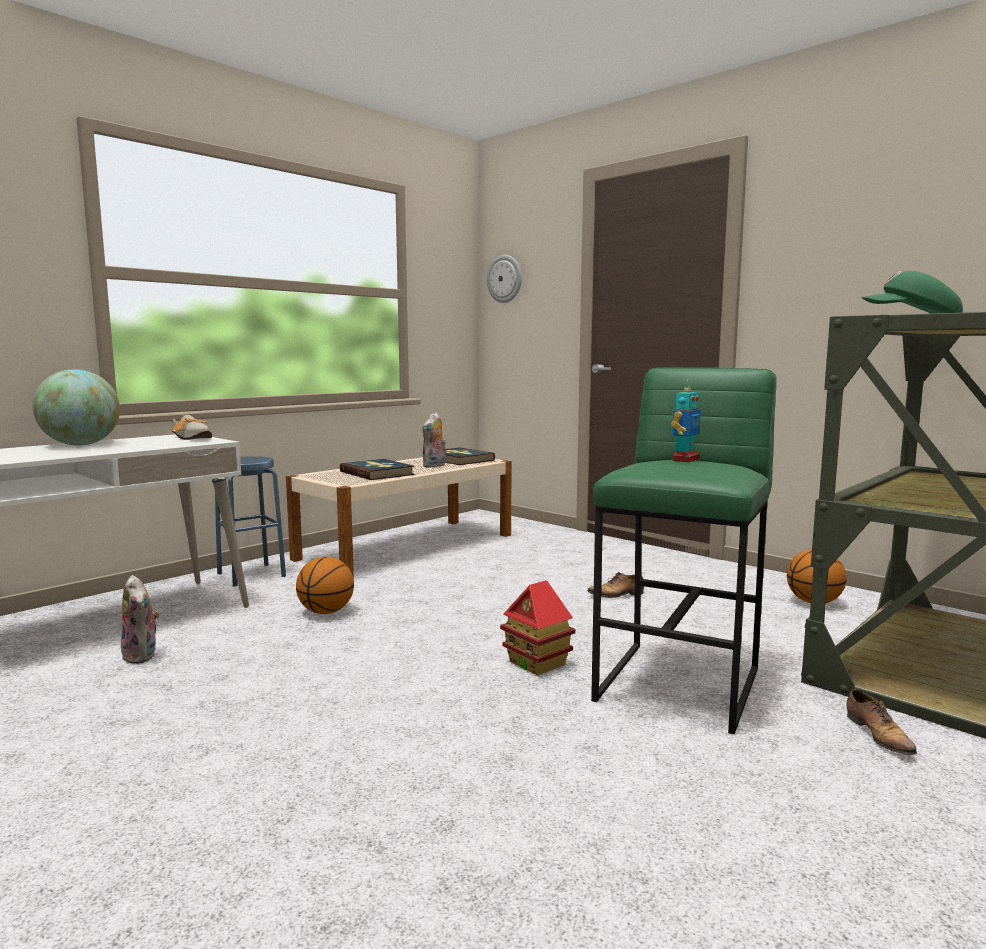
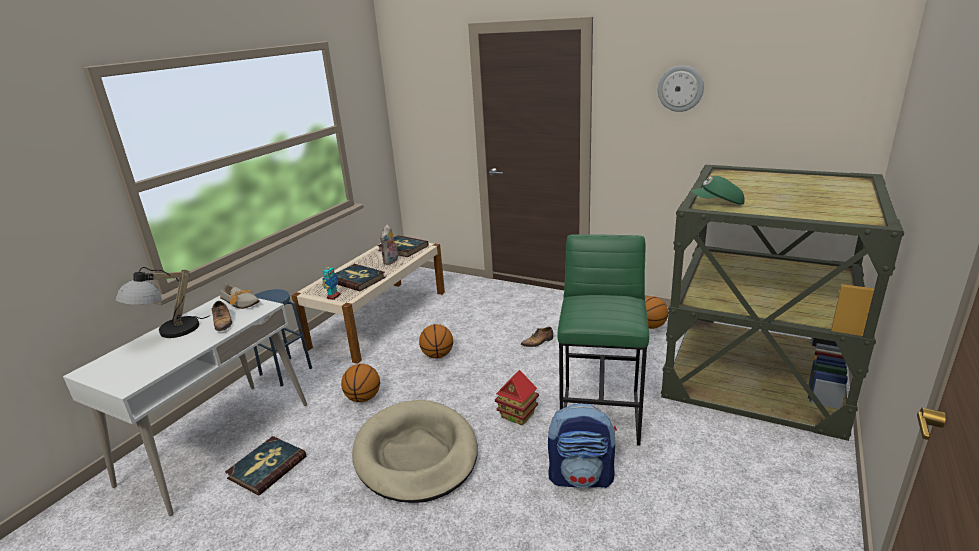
camera: 15 degrees left, 15 degrees up
globe [32,369,120,446] -> table lamp [116,267,210,338]
plush toy [121,575,160,664] -> book [225,436,306,496]
wall clock [487,255,522,303] -> wall clock moved to [658,65,704,112]
toy robot [671,379,701,462] -> toy robot moved to [322,265,341,300]
shoe [847,689,917,755] -> shoe moved to [211,301,232,331]
none -> beige dog bed [352,400,478,503]
none -> basketball [419,324,453,359]
none -> backpack [548,403,617,488]

